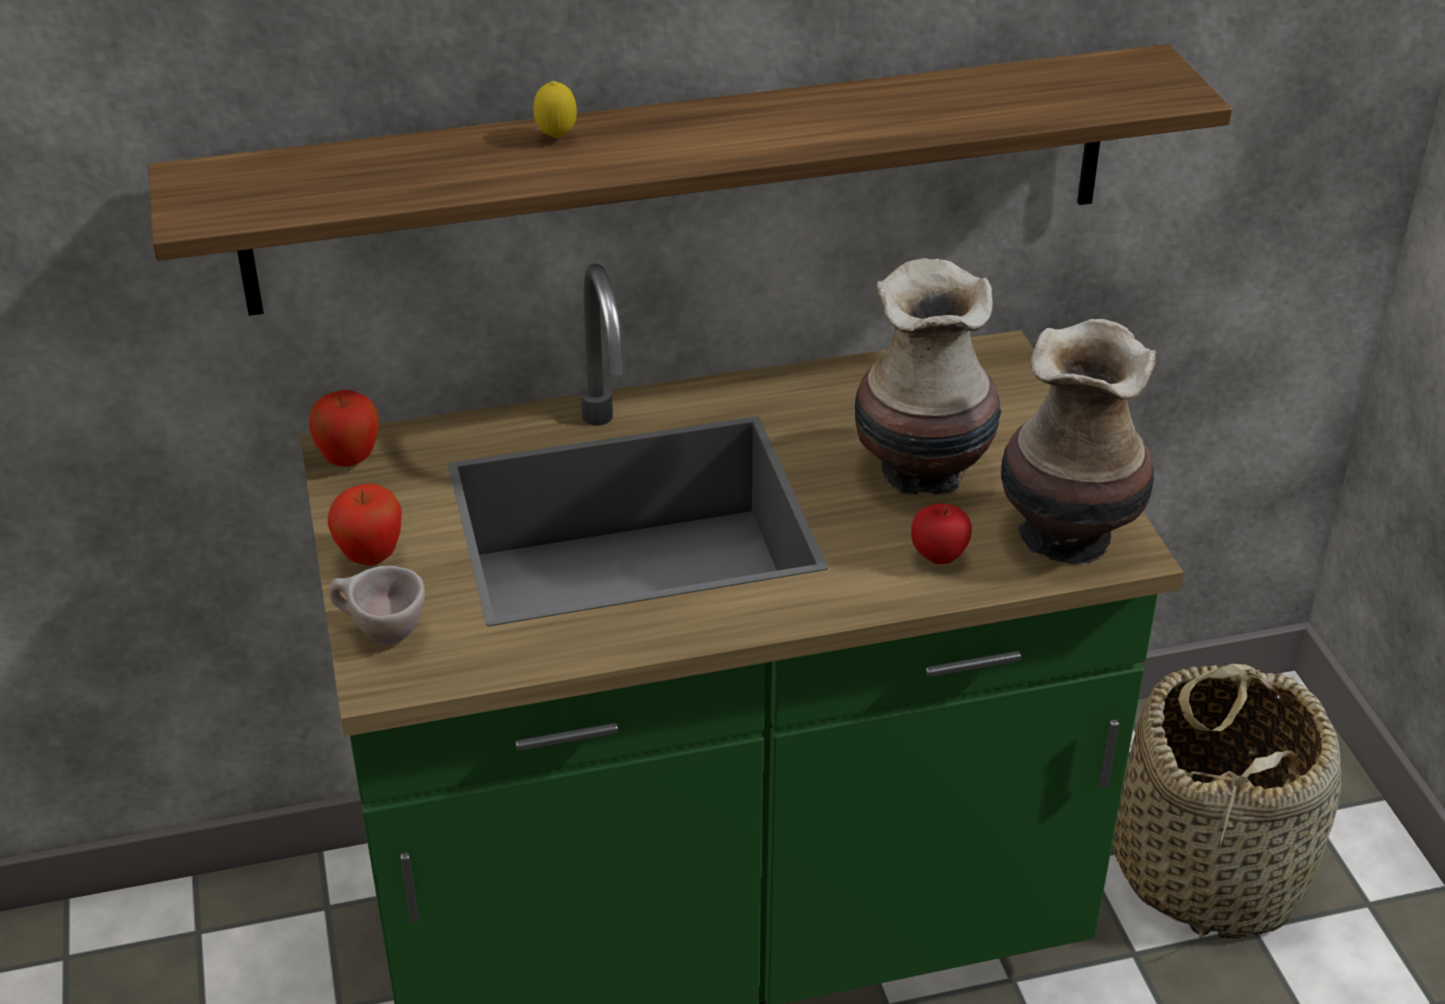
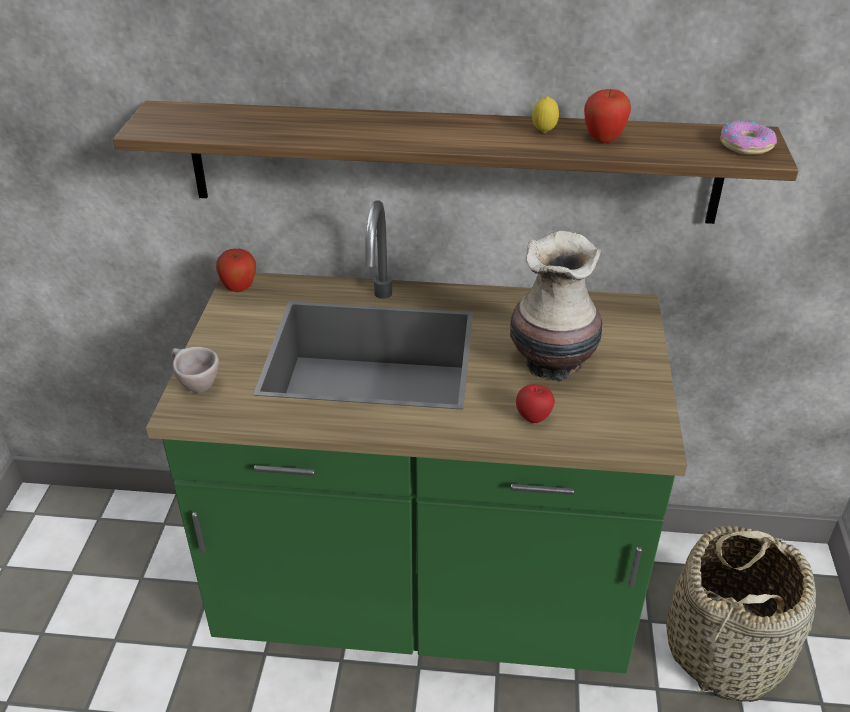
camera: 20 degrees right, 0 degrees up
apple [328,484,402,566] -> apple moved to [584,89,631,143]
lemon [533,81,577,139] -> lemon moved to [532,96,559,133]
vase [1001,319,1156,564] -> none
none -> donut [720,121,777,155]

